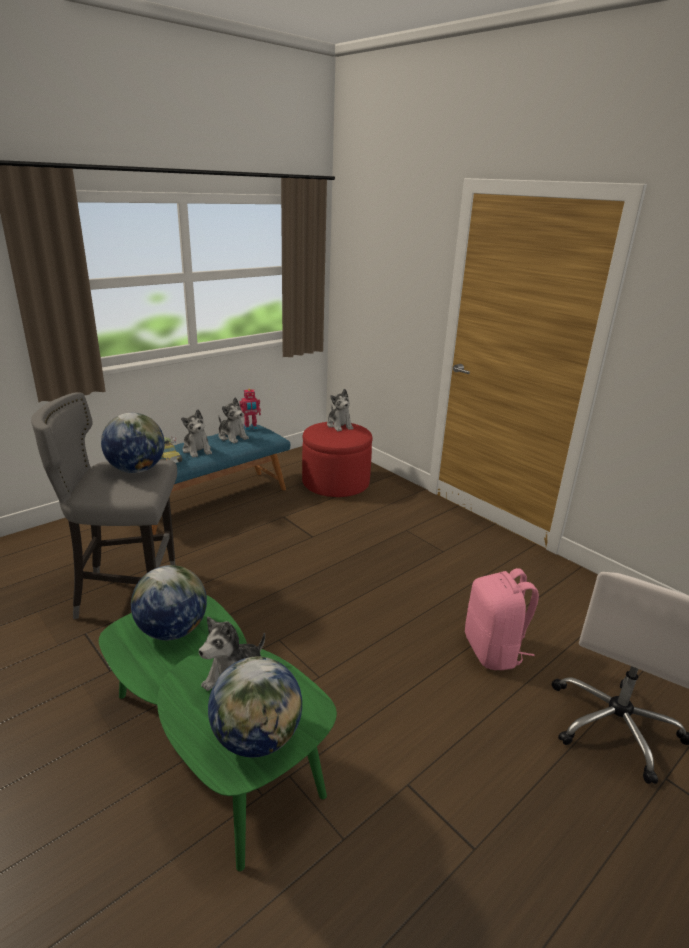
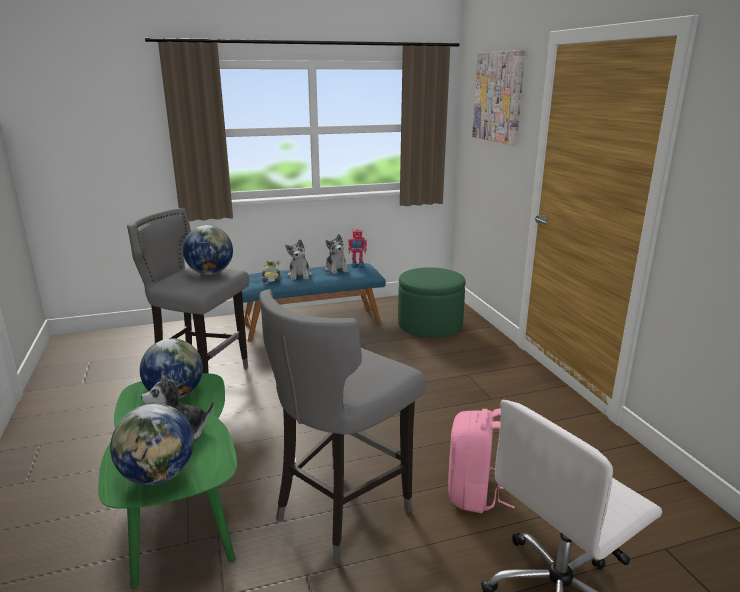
camera: 25 degrees right, 5 degrees down
red ottoman [302,422,372,497] -> green ottoman [398,267,466,338]
plush toy [327,389,353,431] -> none
none -> grey stool [259,289,426,563]
none -> picture [472,50,525,145]

